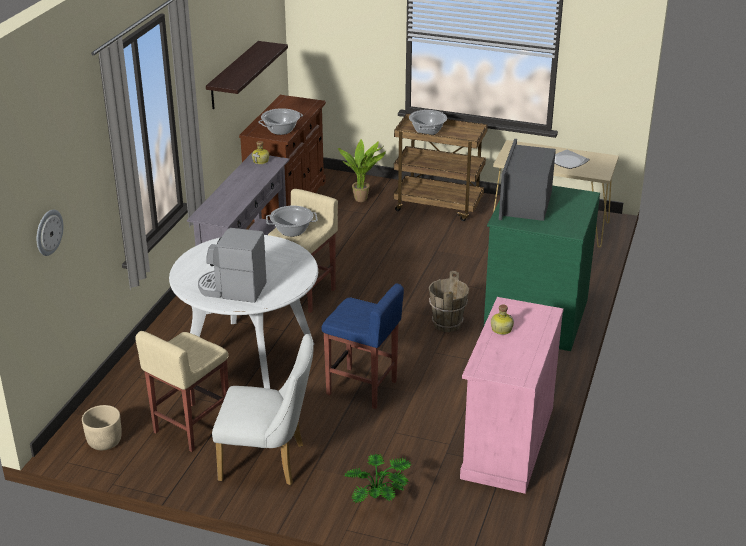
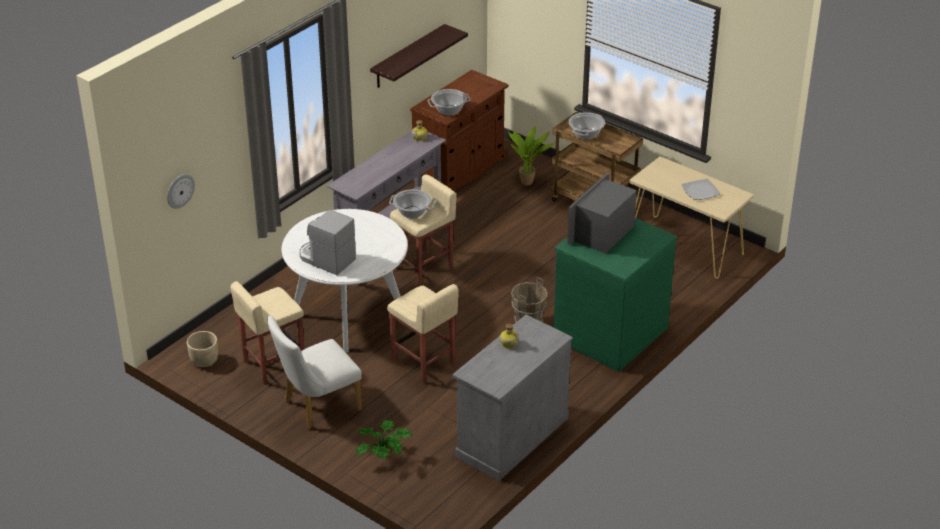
camera: 20 degrees right, 5 degrees up
white chair [212,334,313,485] -> white chair turned 120 degrees clockwise [267,316,362,429]
blue stool [321,284,404,409] -> beige stool [387,284,459,384]
pink cabinet [460,297,563,494] -> grey cabinet [452,314,573,481]

